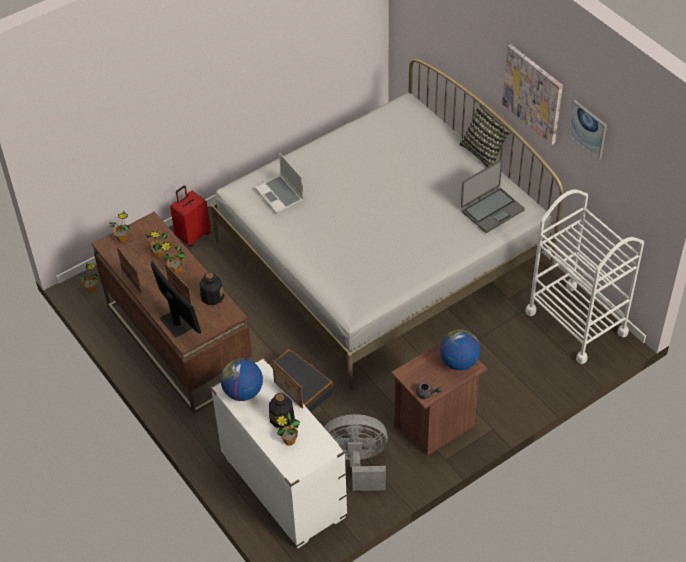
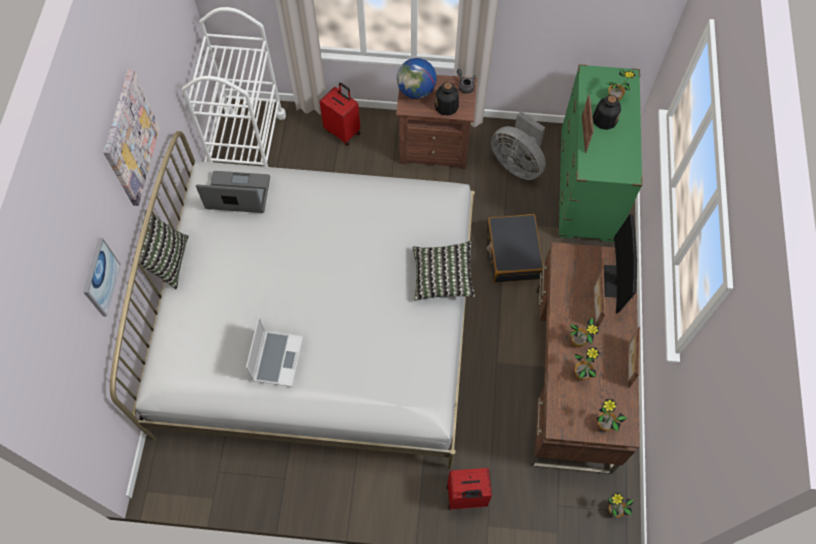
camera: 140 degrees left, 15 degrees up
bottle [200,272,224,305] -> bottle moved to [435,82,459,116]
white dresser [211,357,348,549] -> green dresser [558,64,643,242]
globe [221,359,263,401] -> none
laptop [255,153,304,214] -> laptop moved to [246,316,303,387]
picture [568,100,607,160] -> picture moved to [83,238,121,317]
none -> red suitcase [319,83,360,146]
none -> pillow [413,241,475,301]

